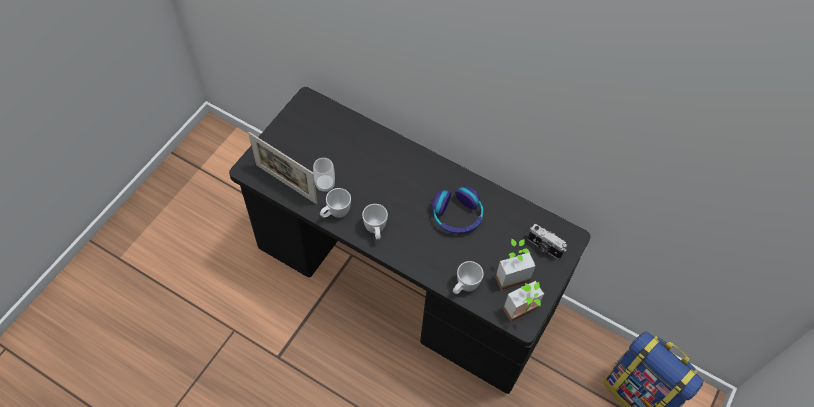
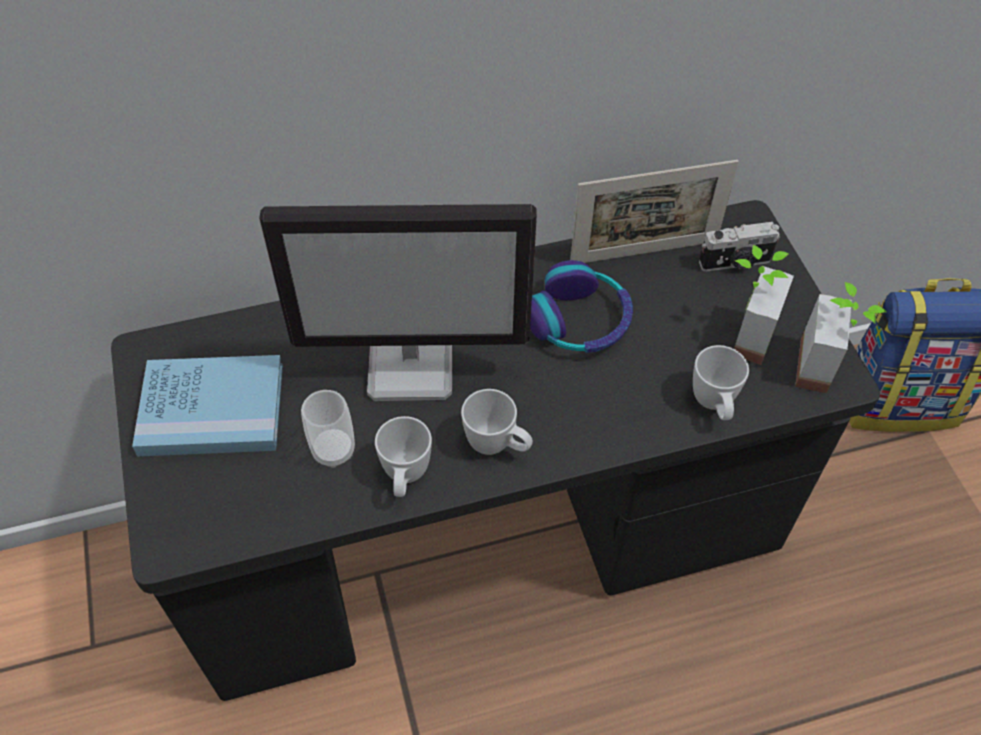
camera: 45 degrees left, 5 degrees down
picture frame [248,132,317,204] -> picture frame moved to [570,160,739,263]
none -> blue book [132,355,283,457]
none -> monitor [259,204,537,401]

